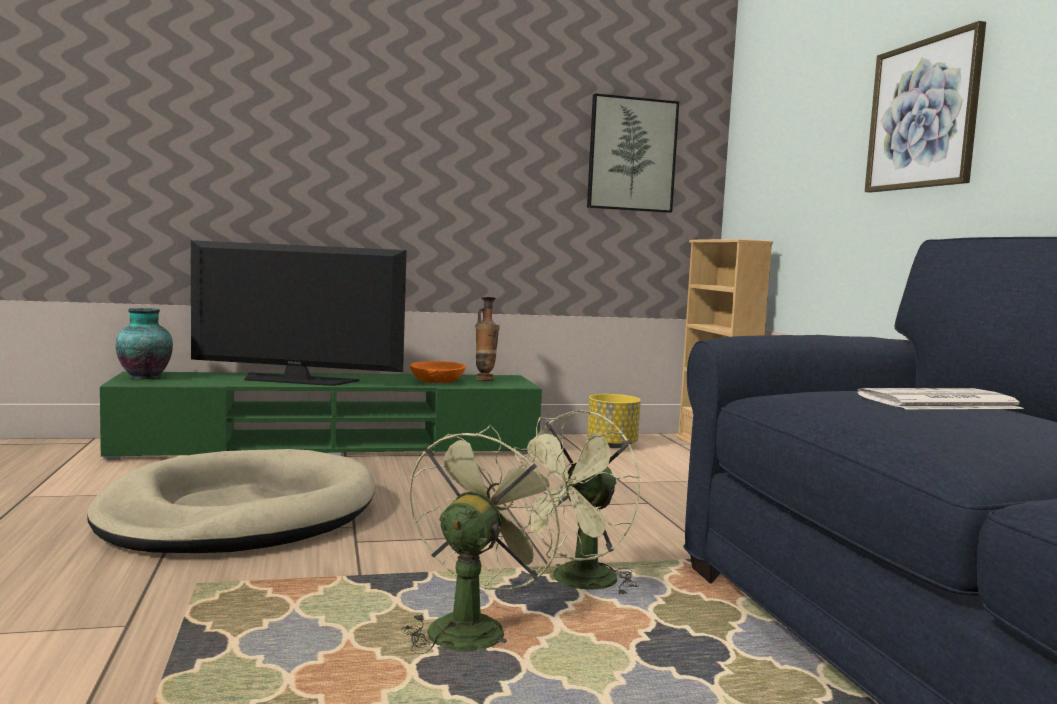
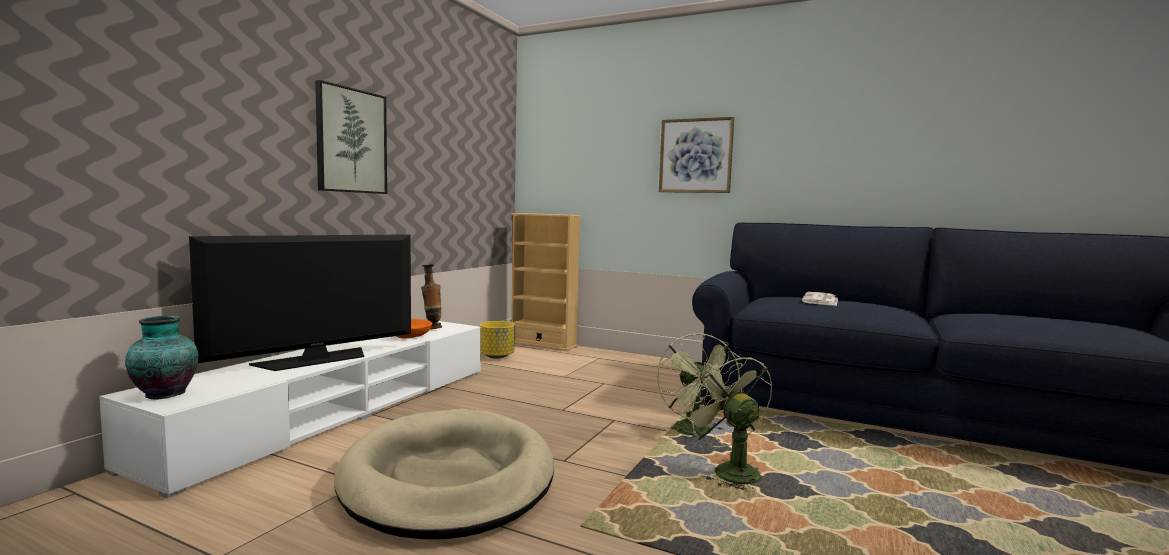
camera: 50 degrees left, 0 degrees up
green tv stand [100,371,542,460] -> white tv stand [99,321,481,498]
picture [587,93,679,213] -> picture moved to [315,80,387,194]

